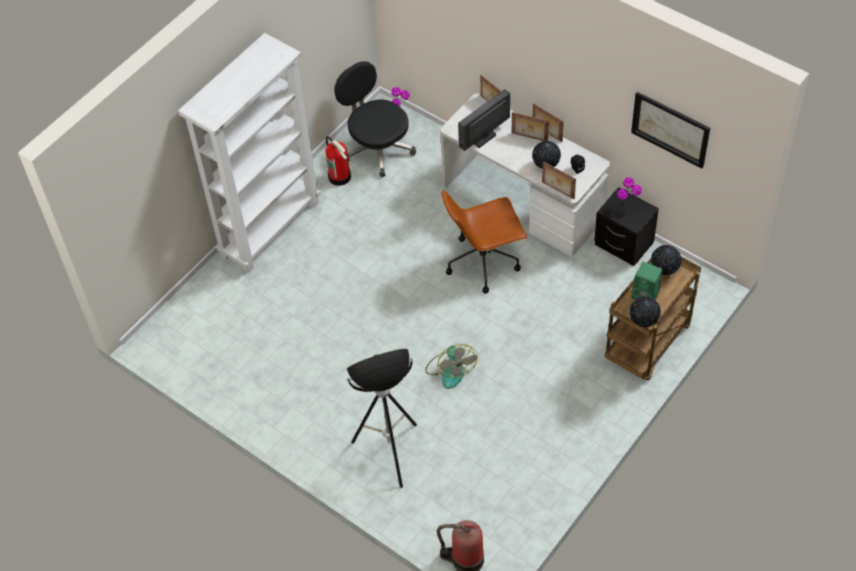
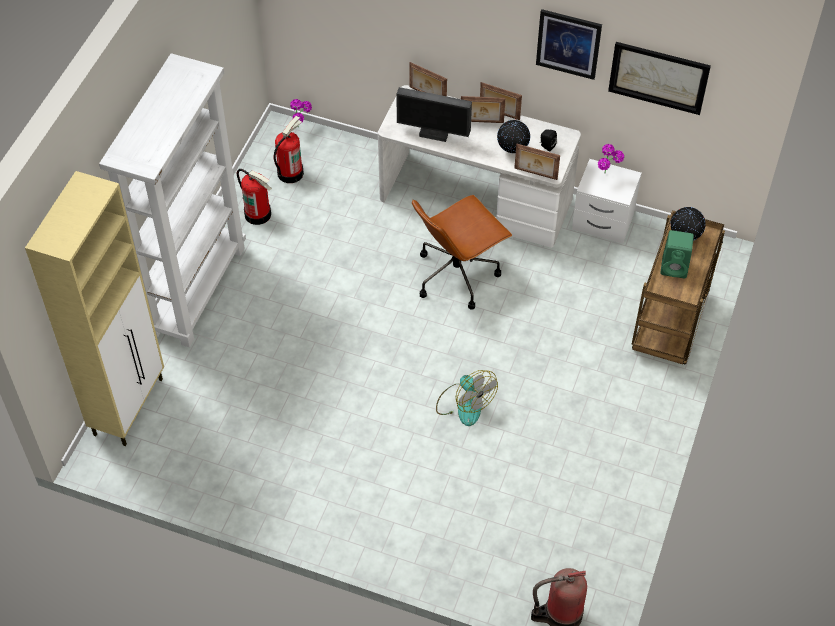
camera: 20 degrees left, 0 degrees up
black office chair [334,61,416,178] -> fire extinguisher [273,116,304,183]
floor lamp [347,349,417,488] -> none
monitor [458,89,510,151] -> monitor turned 105 degrees counterclockwise [396,87,472,142]
black nightstand [594,187,659,266] -> white nightstand [572,159,642,244]
globe [629,296,661,327] -> none
none -> beige cabinet [25,171,164,446]
none -> picture [536,9,602,80]

